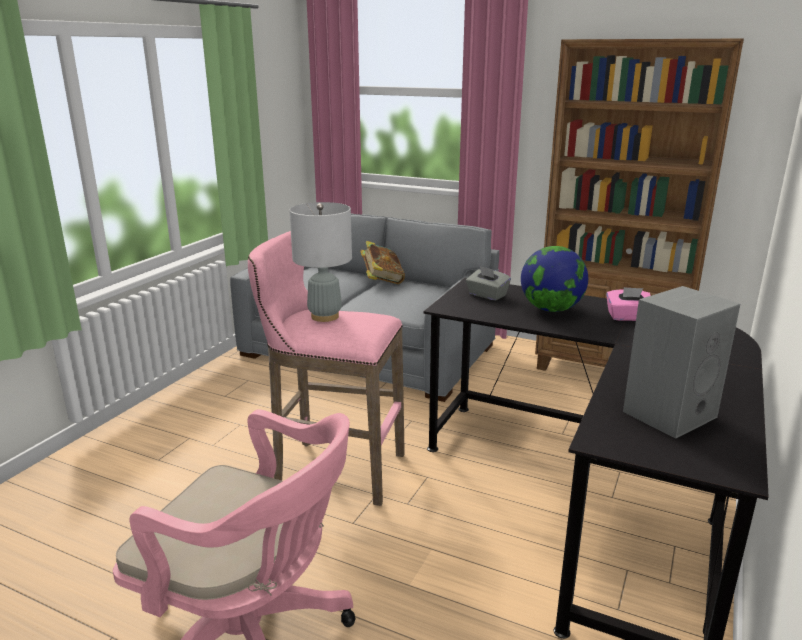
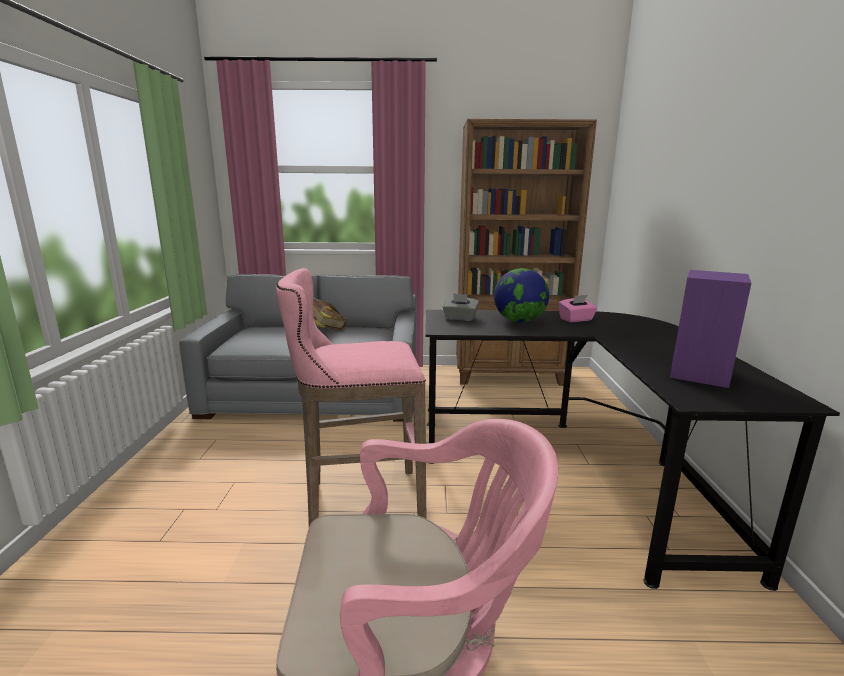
camera: 25 degrees left, 5 degrees down
grey table lamp [289,202,352,322] -> none
grey speaker [623,286,740,439] -> purple speaker [670,270,751,388]

